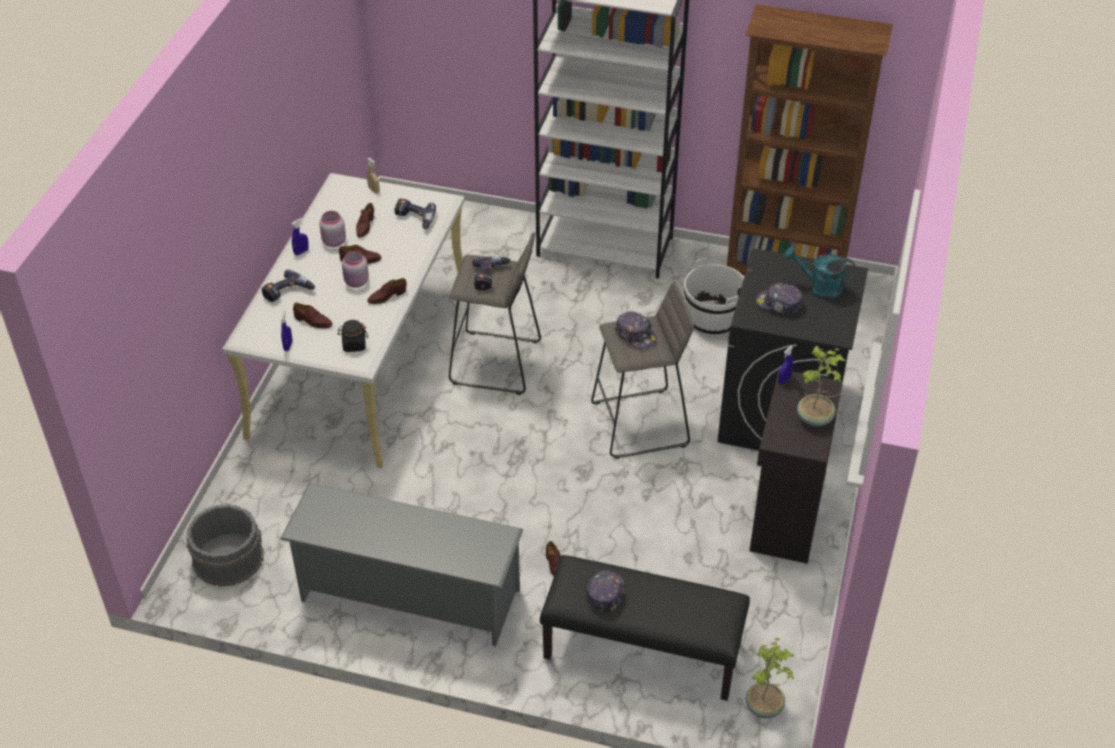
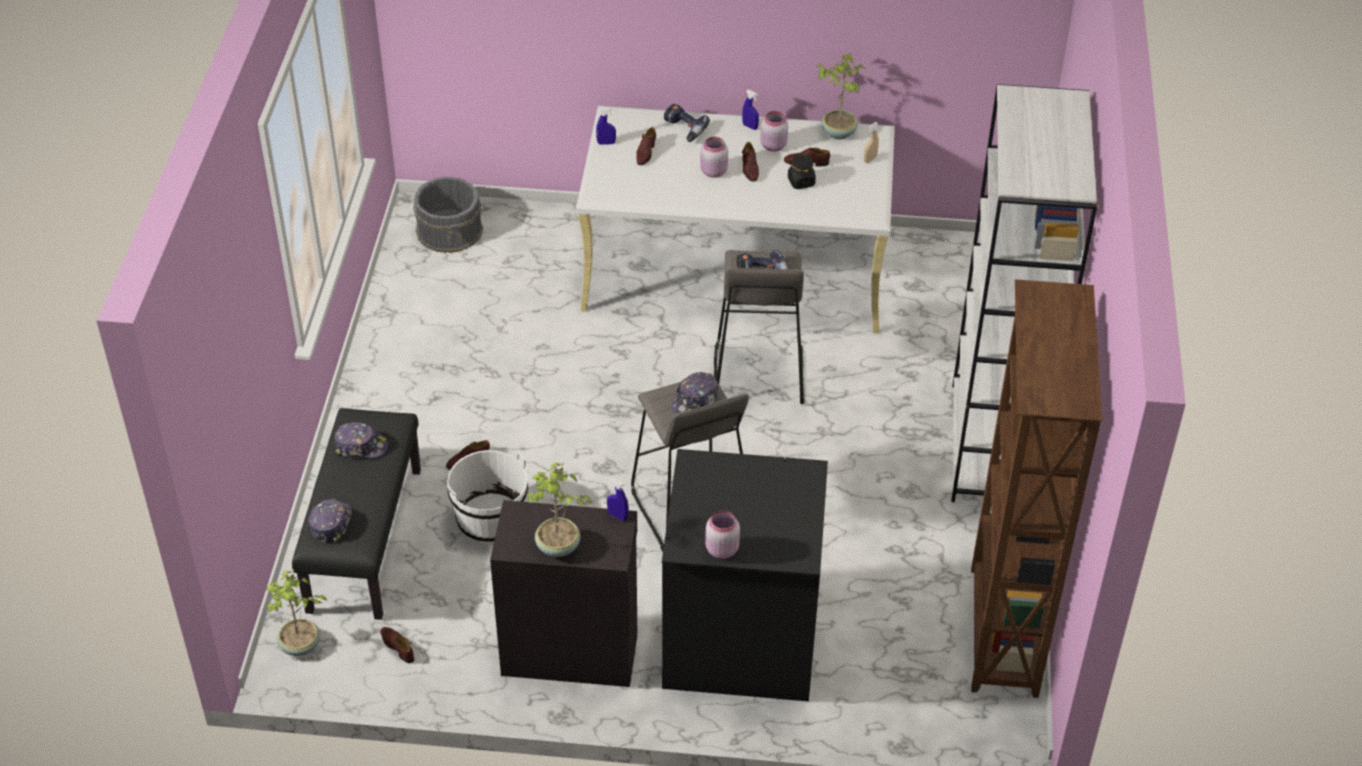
camera: 80 degrees right, 0 degrees up
grey shoe rack [280,483,524,646] -> none
black jar [337,320,368,352] -> black jar moved to [788,154,816,189]
brown shoe [367,278,407,304] -> brown shoe moved to [380,627,414,663]
power drill [394,199,436,229] -> none
white bucket [684,258,744,337] -> white bucket moved to [447,450,528,545]
cap [756,283,802,314] -> cap moved to [308,499,352,543]
turquoise watering can [784,247,856,300] -> none
none -> pink jar [705,511,740,559]
none -> potted plant [817,54,866,140]

